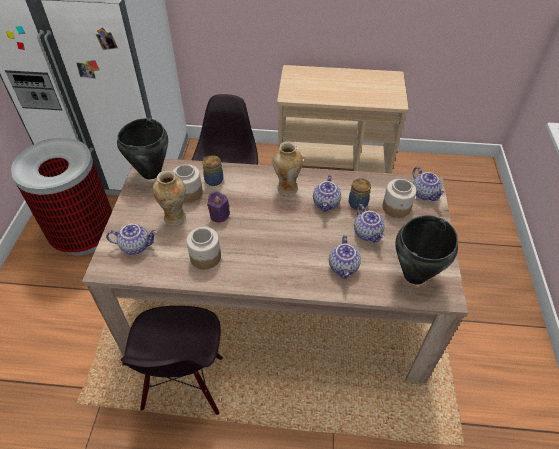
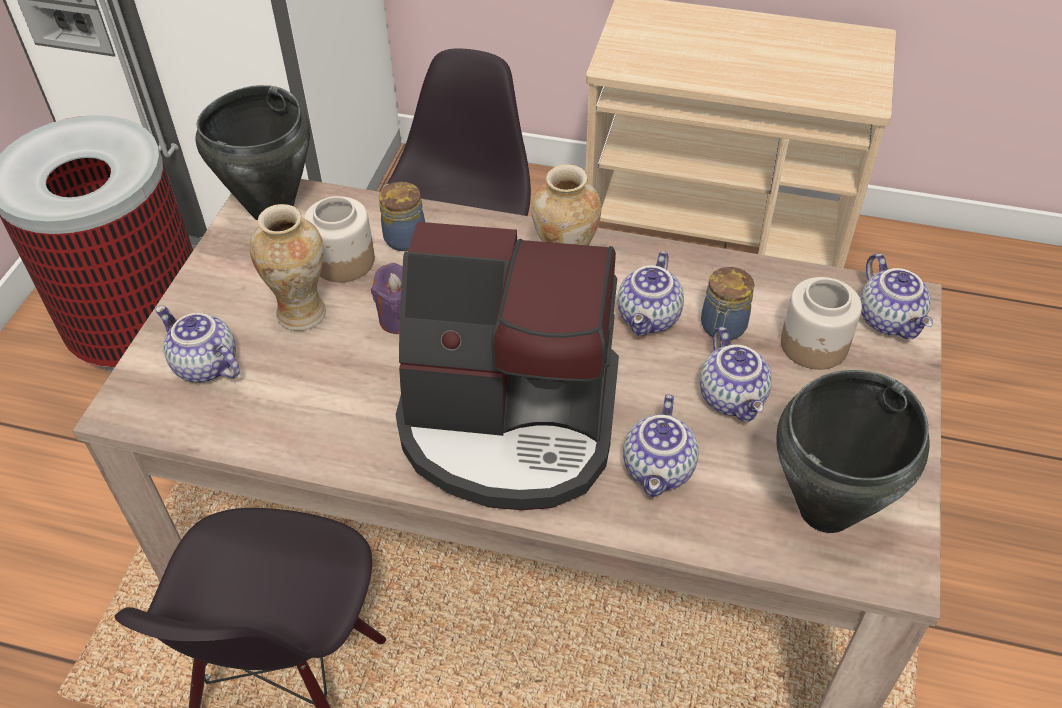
camera: 10 degrees right, 0 degrees up
teapot [106,224,157,255] -> teapot turned 150 degrees counterclockwise [155,305,240,383]
jar [186,227,221,269] -> none
none -> coffee machine [396,222,619,510]

